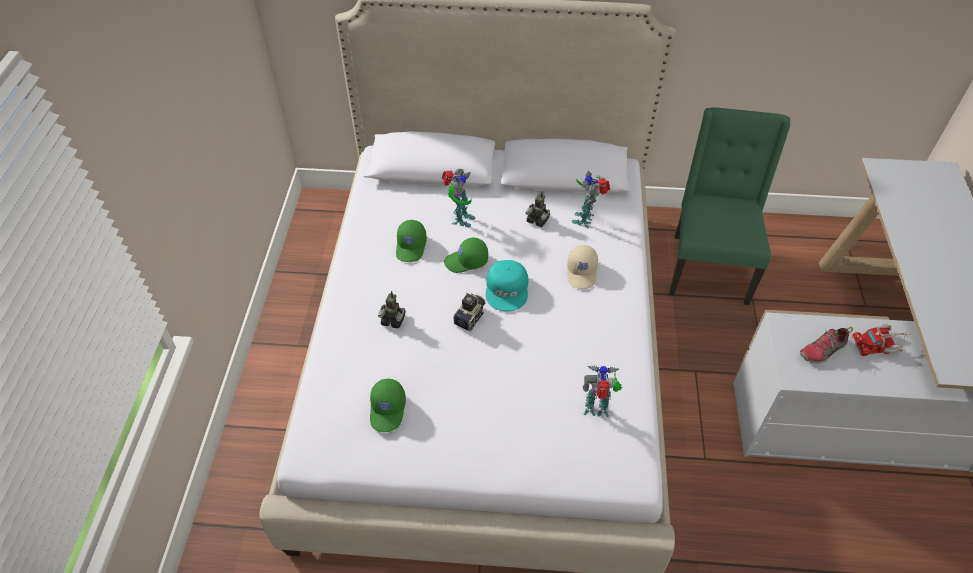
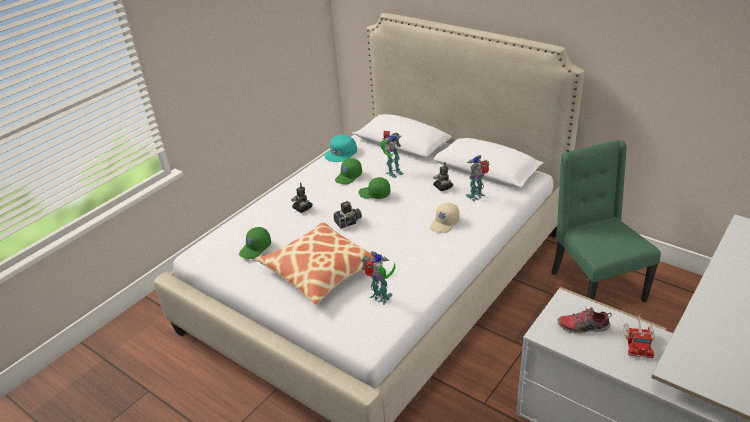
camera: 35 degrees right, 15 degrees down
turquoise cap [486,260,528,312] -> turquoise cap moved to [324,135,357,162]
green chair [669,107,790,305] -> green chair turned 60 degrees counterclockwise [551,140,661,303]
toy truck [852,324,909,356] -> toy truck turned 105 degrees counterclockwise [623,314,655,358]
none -> pillow [256,222,384,305]

